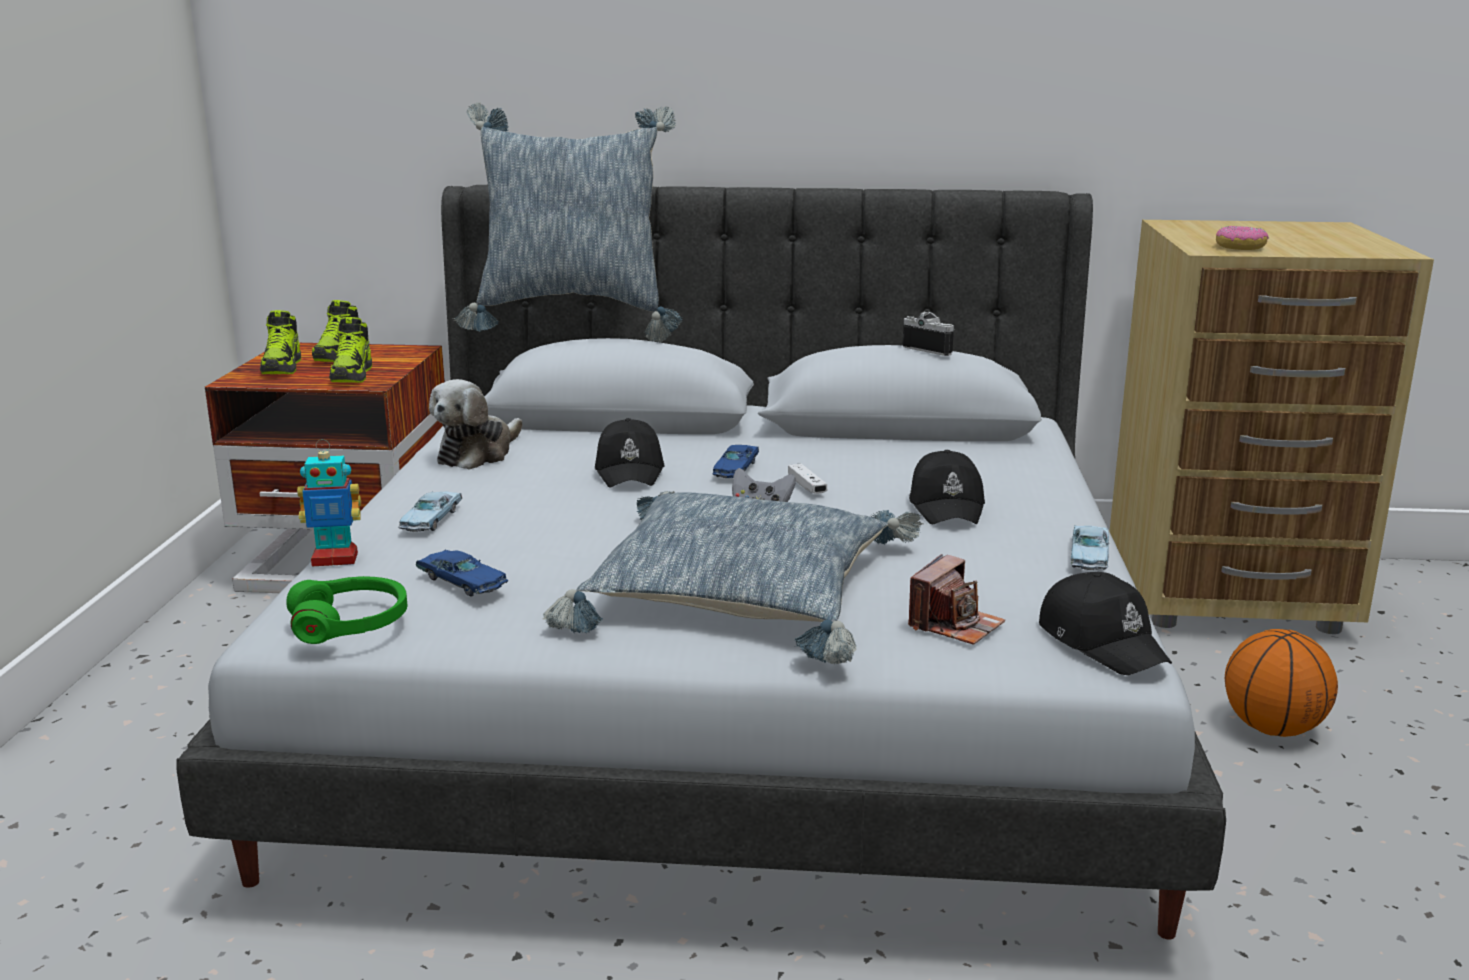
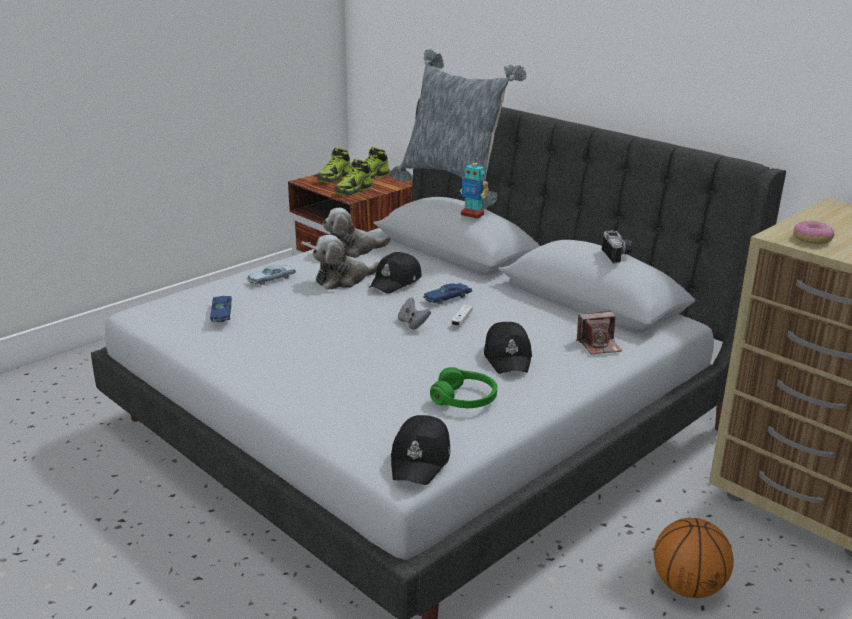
camera: 40 degrees right, 5 degrees up
green headphones [286,576,407,644] -> green headphones moved to [430,367,497,408]
toy robot [297,439,361,566] -> toy robot moved to [460,157,489,219]
pillow [542,491,923,664] -> none
camera [908,554,1005,645] -> camera moved to [576,311,622,354]
black cap [909,450,985,525] -> black cap turned 45 degrees counterclockwise [484,322,532,374]
blue toy car [1071,525,1109,570] -> none
none -> plush toy [312,235,380,290]

